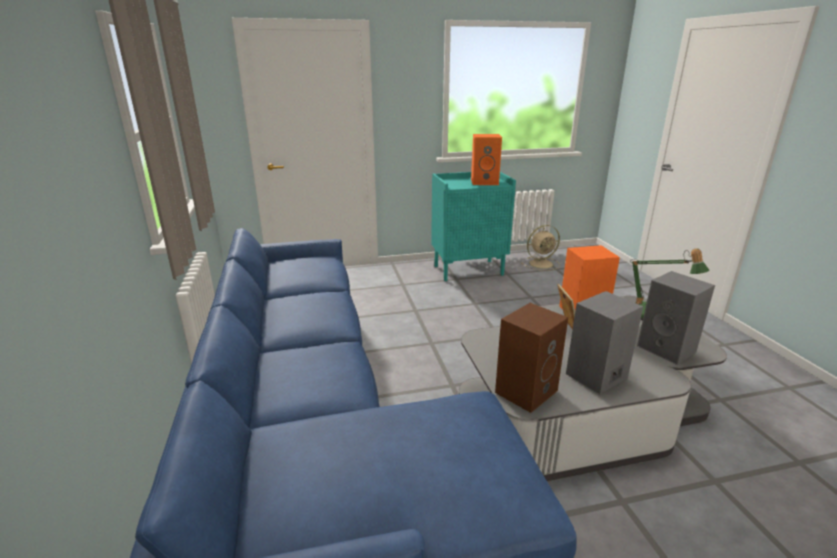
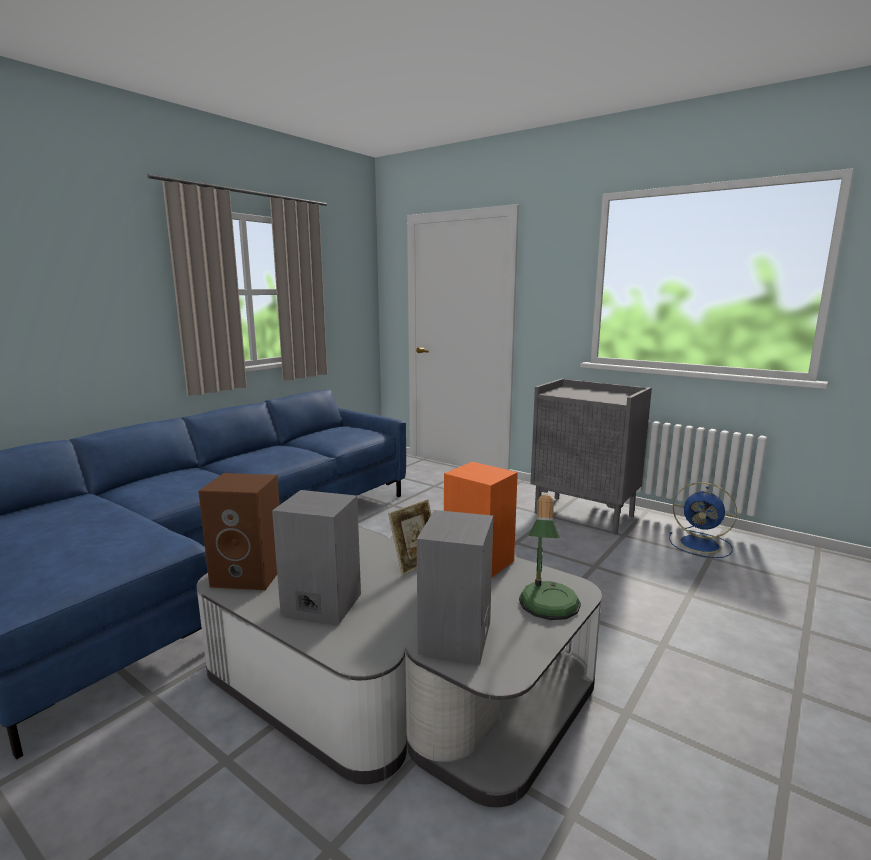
camera: 50 degrees right, 10 degrees down
turquoise cabinet [431,172,516,281] -> grey cabinet [530,378,652,534]
orange speaker [471,134,502,185] -> none
beige fan [521,225,560,271] -> blue fan [669,482,737,558]

